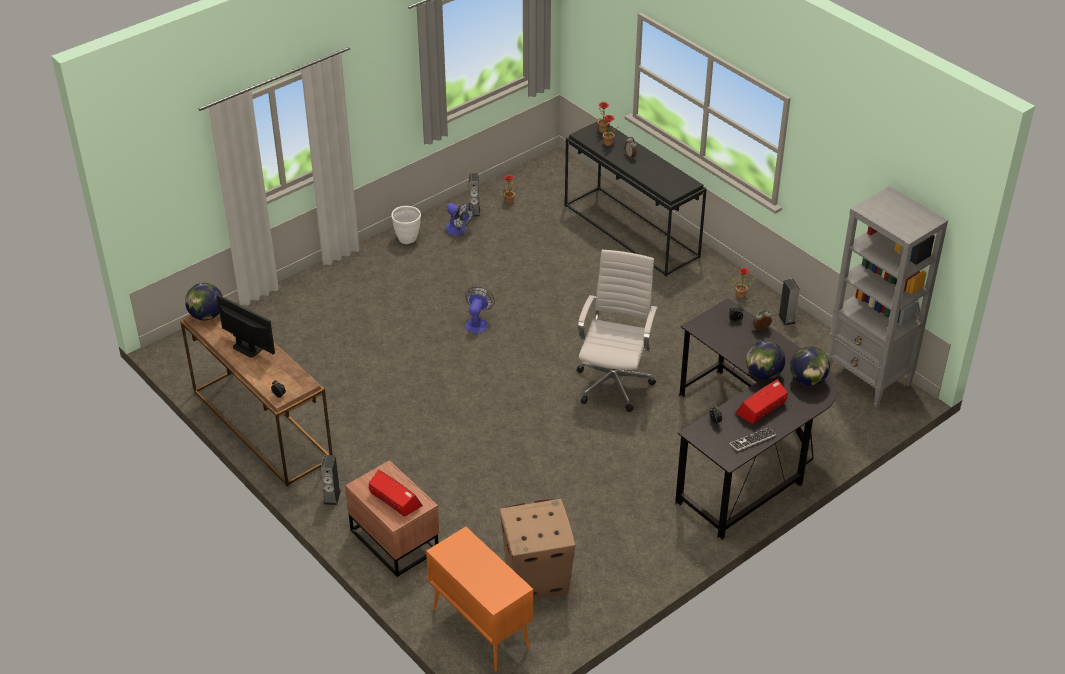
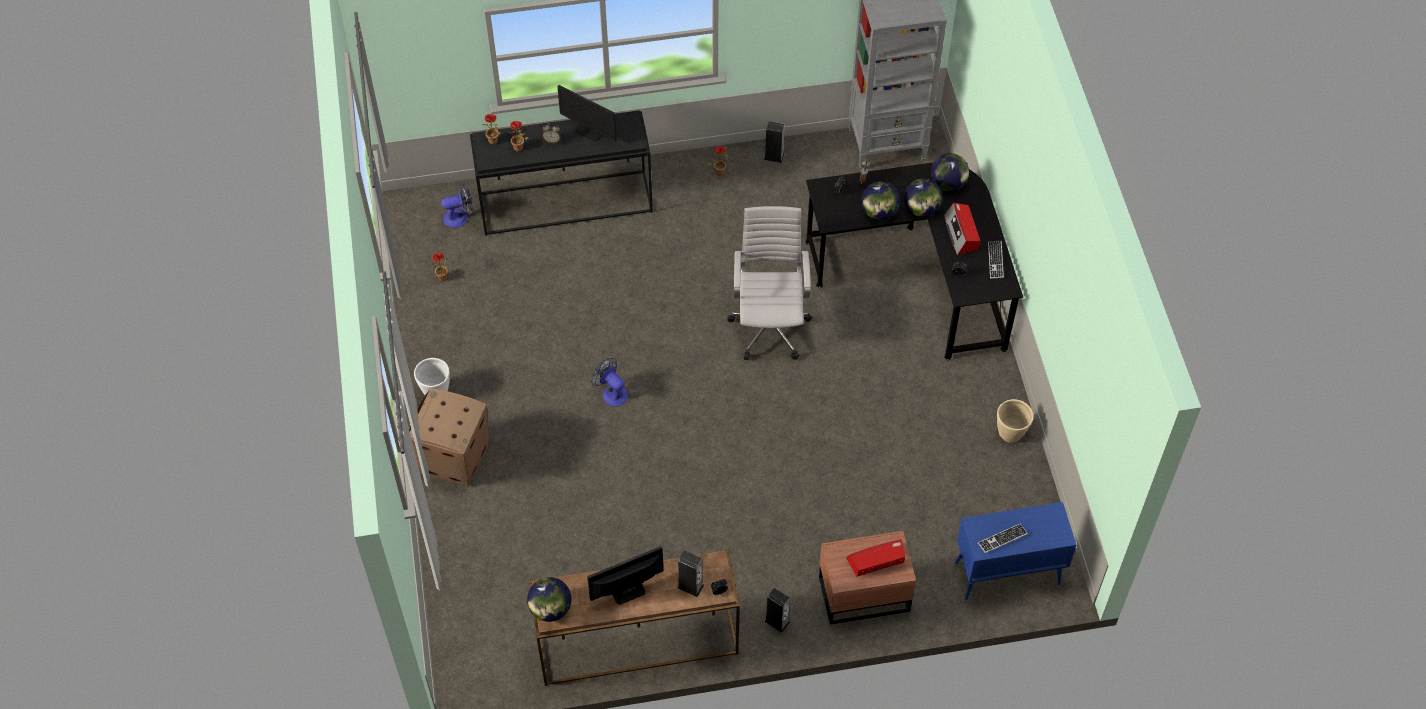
camera: 60 degrees left, 15 degrees up
orange cabinet [426,527,533,672] -> blue cabinet [955,502,1076,600]
fan [445,203,474,235] -> fan moved to [441,184,473,228]
speaker [468,173,480,217] -> speaker moved to [677,551,704,597]
cardboard box [500,499,575,599] -> cardboard box moved to [409,388,488,487]
white office chair [577,250,658,412] -> white office chair turned 45 degrees clockwise [727,206,812,360]
none -> monitor [557,85,617,142]
none -> globe [862,181,900,220]
none -> keyboard [978,524,1028,553]
none -> beige planter [997,399,1034,443]

